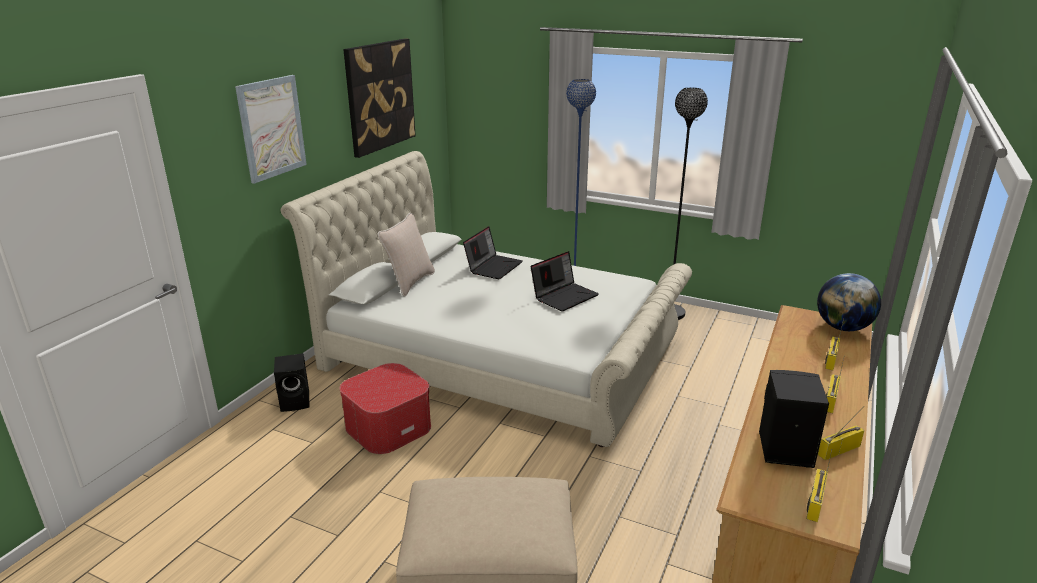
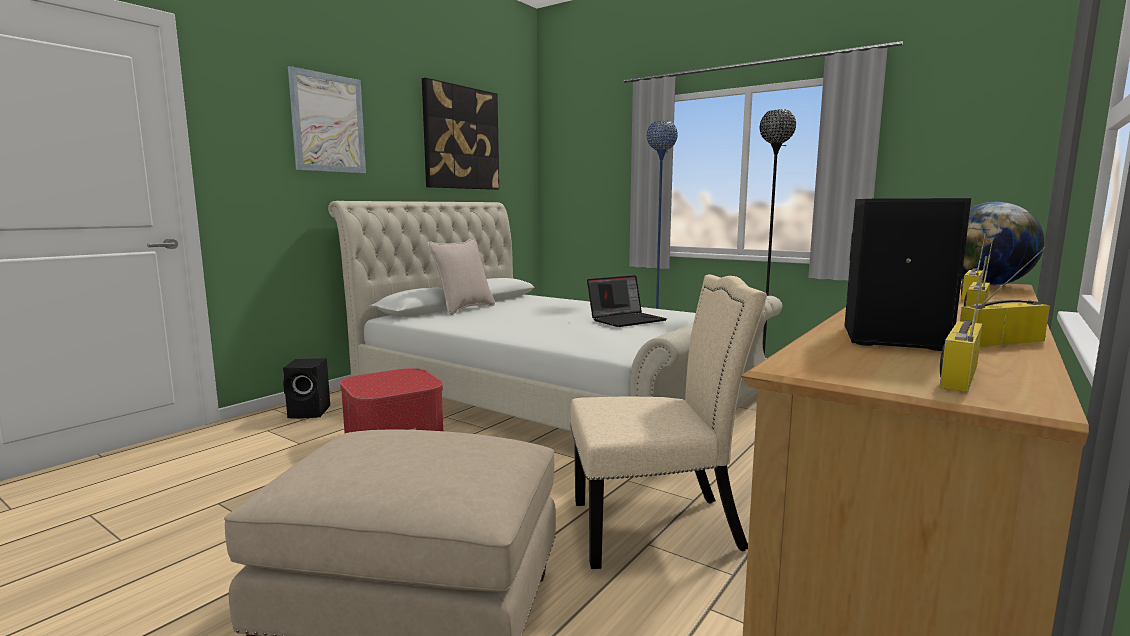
camera: 10 degrees right, 15 degrees down
laptop [463,226,523,279] -> none
none -> beige chair [570,274,767,569]

